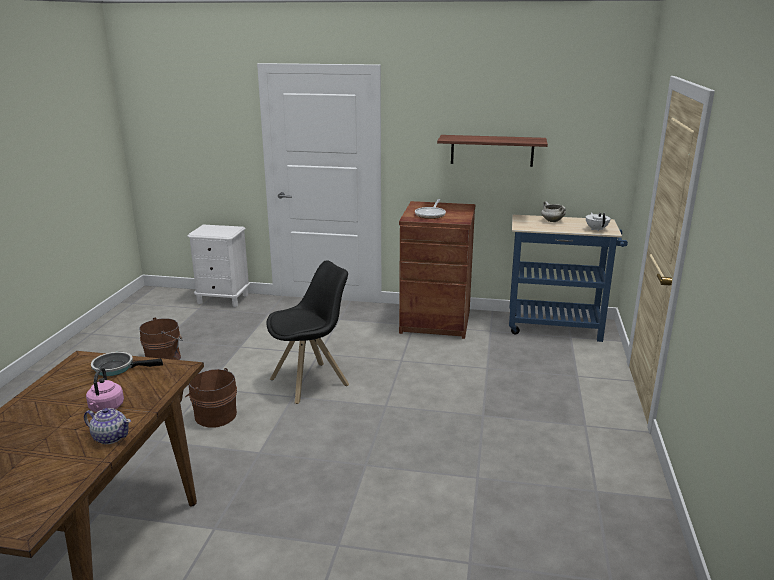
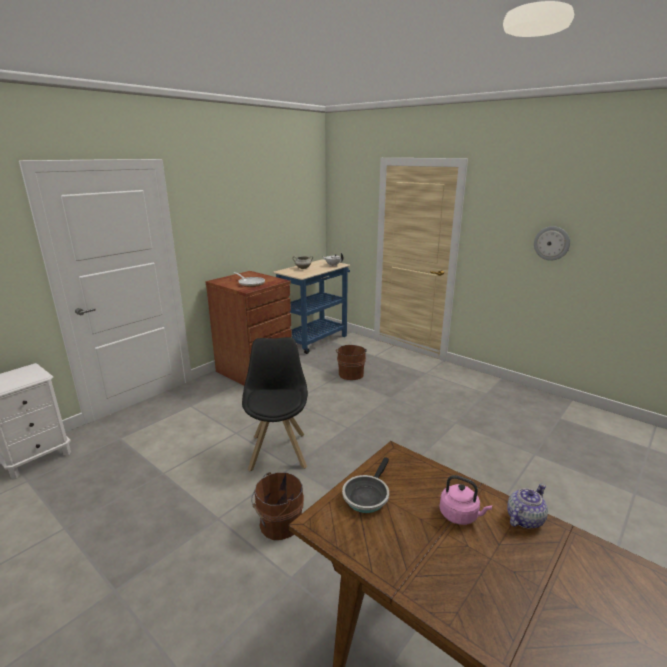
camera: 60 degrees left, 0 degrees up
brown bucket [139,317,183,360] -> brown bucket moved to [336,345,367,380]
shelf [437,135,548,167] -> none
none -> wall clock [534,226,570,261]

